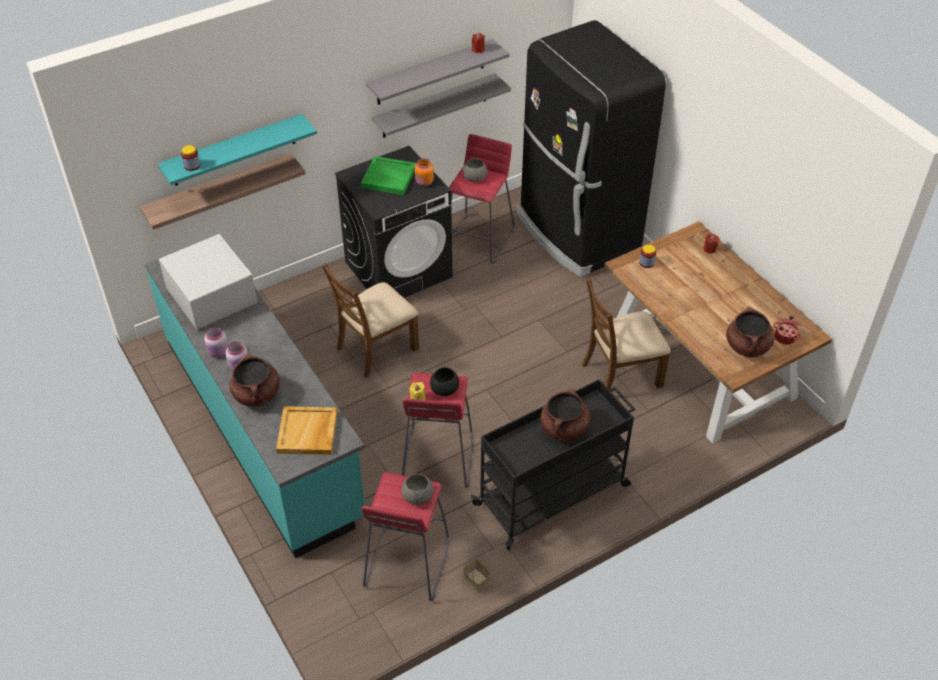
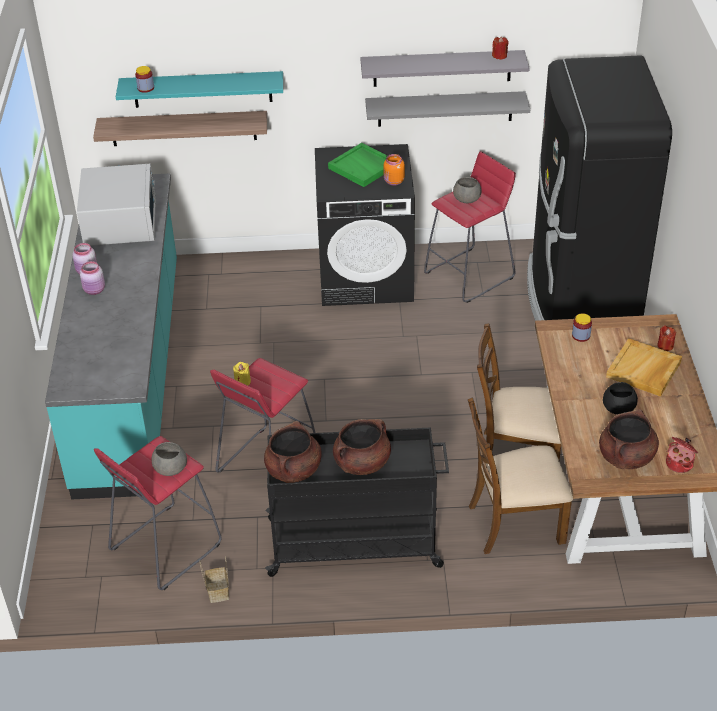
camera: 30 degrees right, 5 degrees down
brown cooking pot [230,353,280,406] -> brown cooking pot moved to [264,421,322,483]
beige tray [276,406,338,455] -> beige tray moved to [606,338,682,397]
brown chair [321,263,419,378] -> brown chair moved to [468,398,573,554]
black bowl [430,367,459,396] -> black bowl moved to [603,382,638,415]

